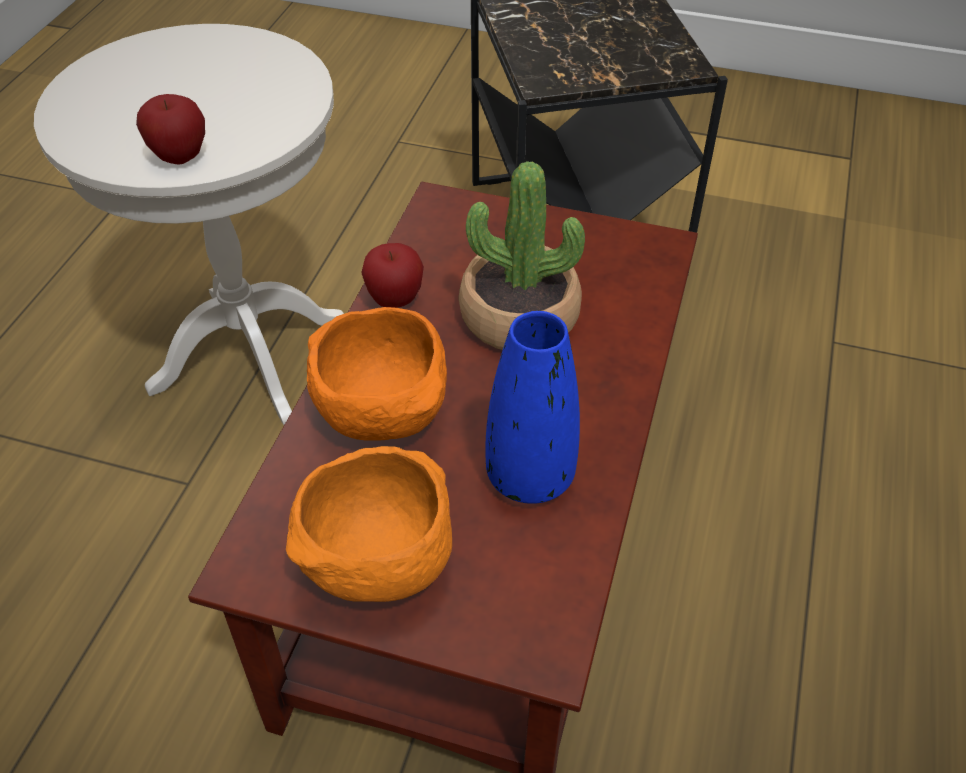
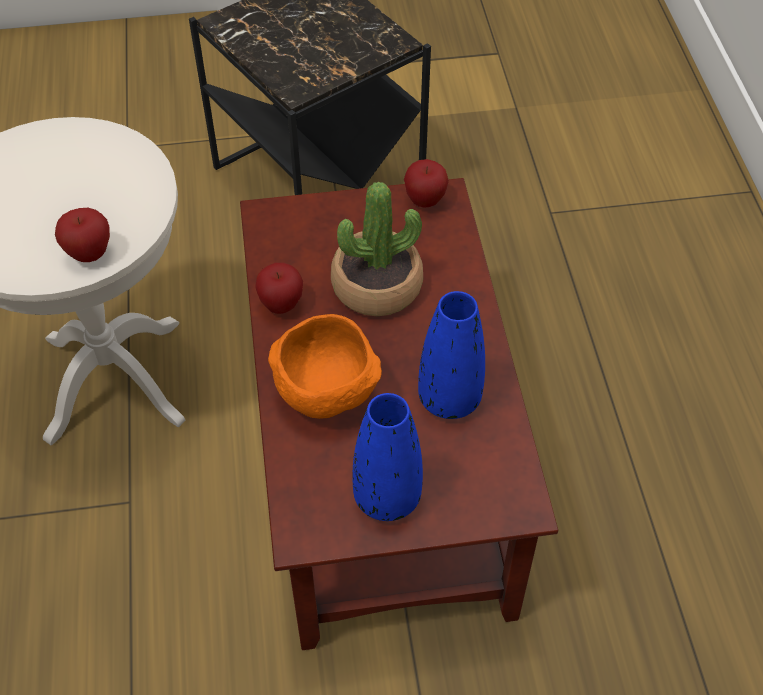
camera: 25 degrees left, 5 degrees up
orange bowl [286,446,452,602] -> blue vase [352,393,423,521]
none -> apple [404,159,449,208]

